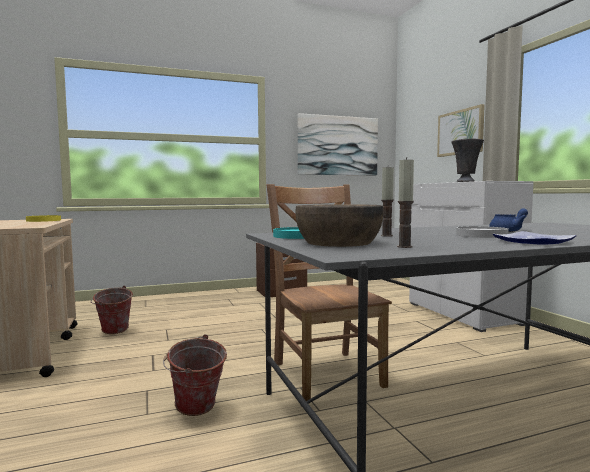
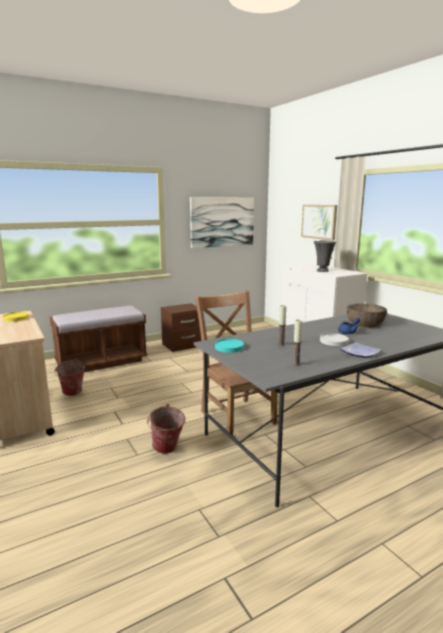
camera: 10 degrees left, 10 degrees up
brown bowl [295,204,384,247] -> brown bowl moved to [347,303,387,327]
none -> brown bench [50,305,148,372]

